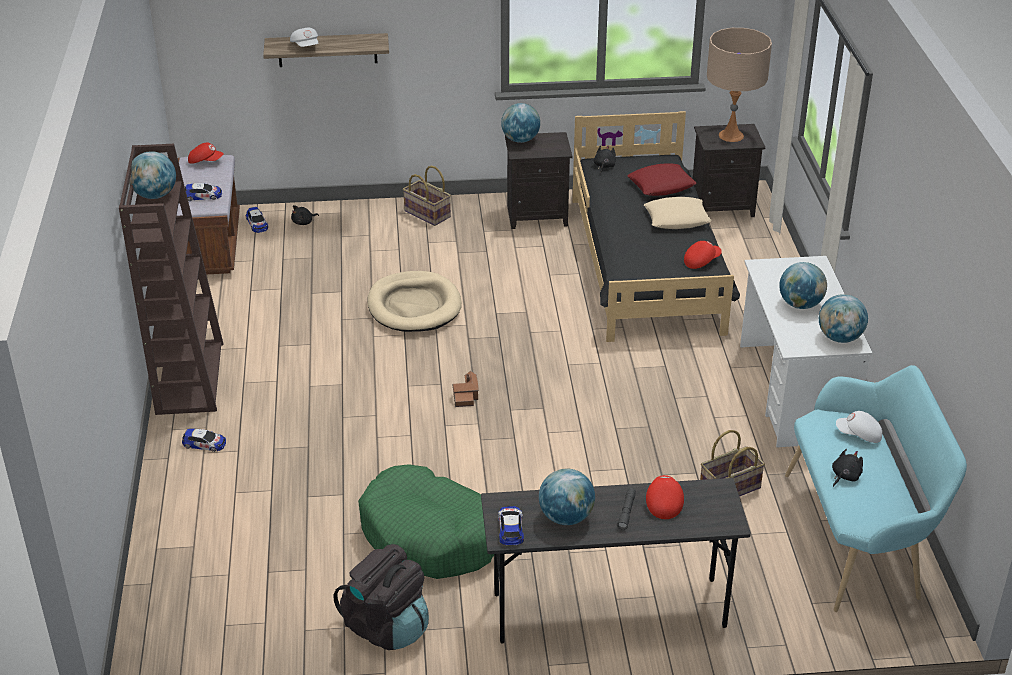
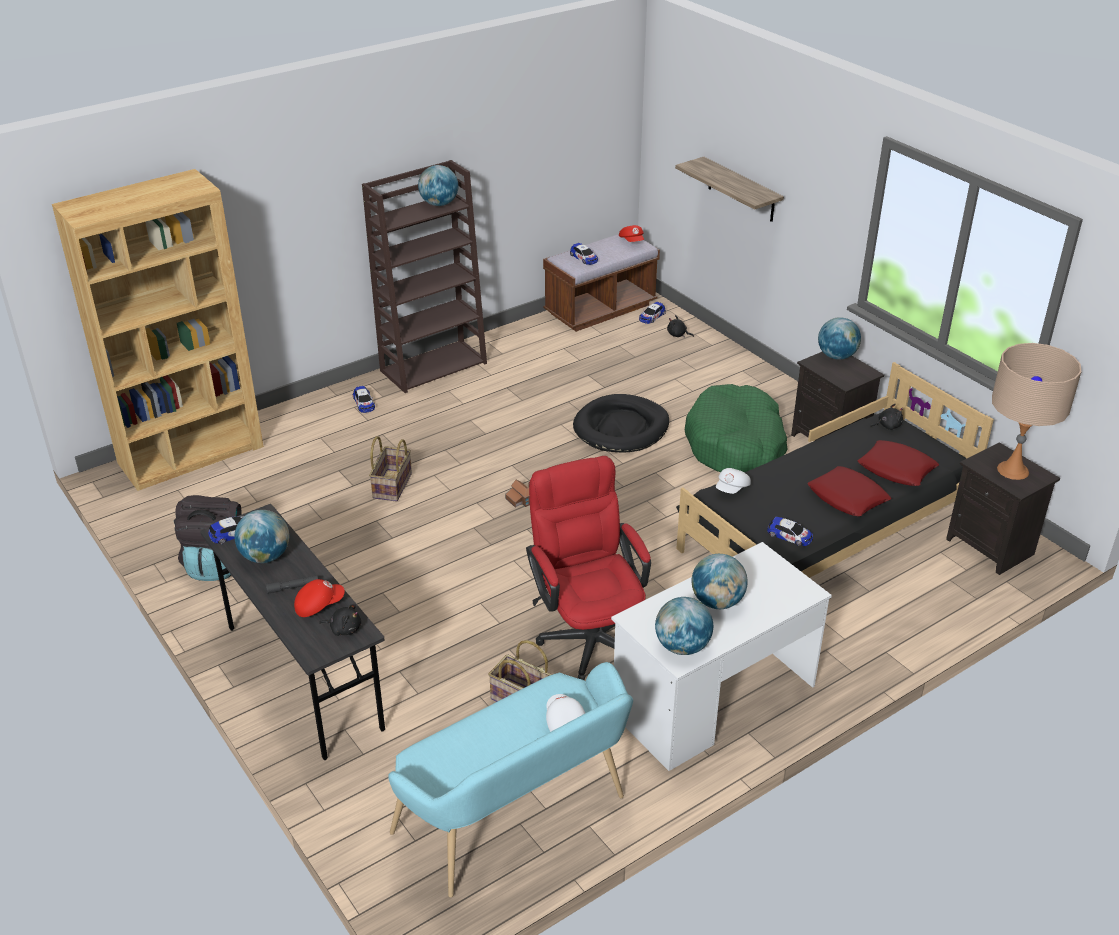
camera: 60 degrees right, 0 degrees up
white cap [290,28,318,47] -> white cap moved to [716,468,751,494]
green dog bed [358,464,494,579] -> green dog bed moved to [685,384,788,472]
beige dog bed [367,271,462,332] -> black dog bed [573,394,669,453]
basket [403,166,451,226] -> basket moved to [369,436,412,502]
beige pillow [644,197,711,229] -> red pillow [807,466,891,516]
red cap [684,241,722,269] -> toy car [767,517,813,546]
black plush toy [832,449,863,487] -> black plush toy moved to [319,604,361,636]
none -> brown bookcase [52,169,264,491]
none -> red office chair [526,456,651,680]

